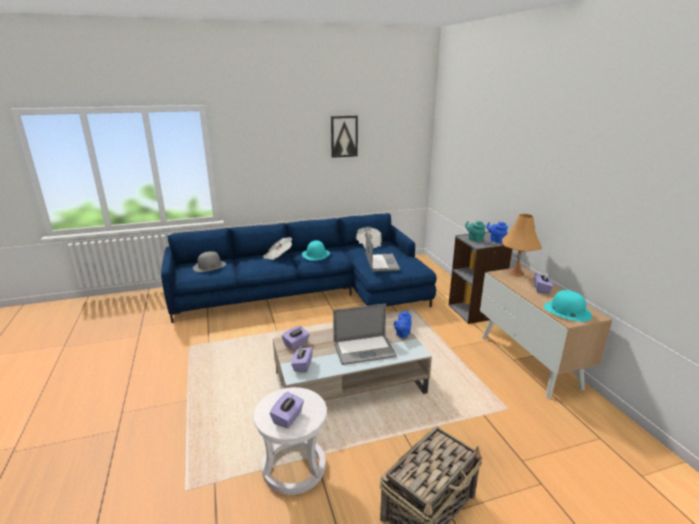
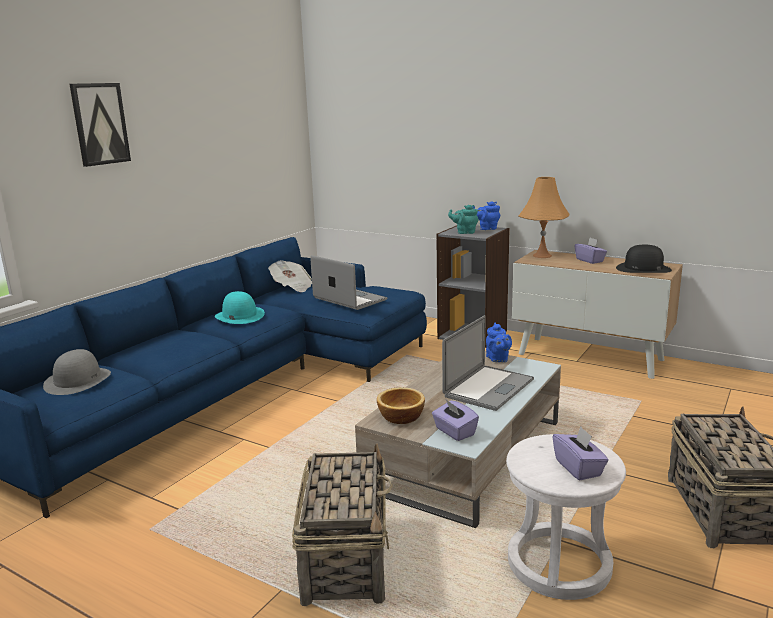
camera: 40 degrees left, 5 degrees down
newspaper [263,237,292,260] -> none
purple tissue box [282,326,310,350] -> bowl [377,387,425,424]
picture [331,116,358,158] -> picture moved to [69,83,131,167]
turquoise hat [544,290,592,322] -> black hat [616,245,672,273]
none -> basket [292,443,393,606]

